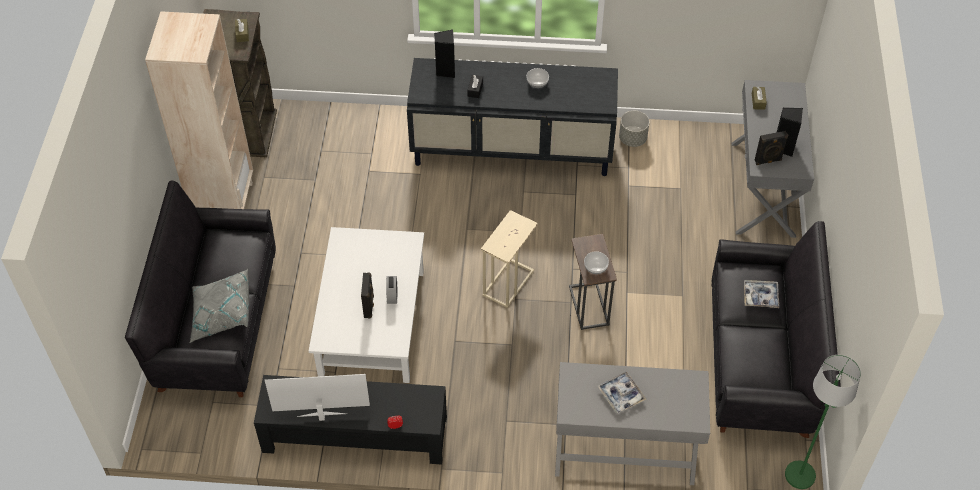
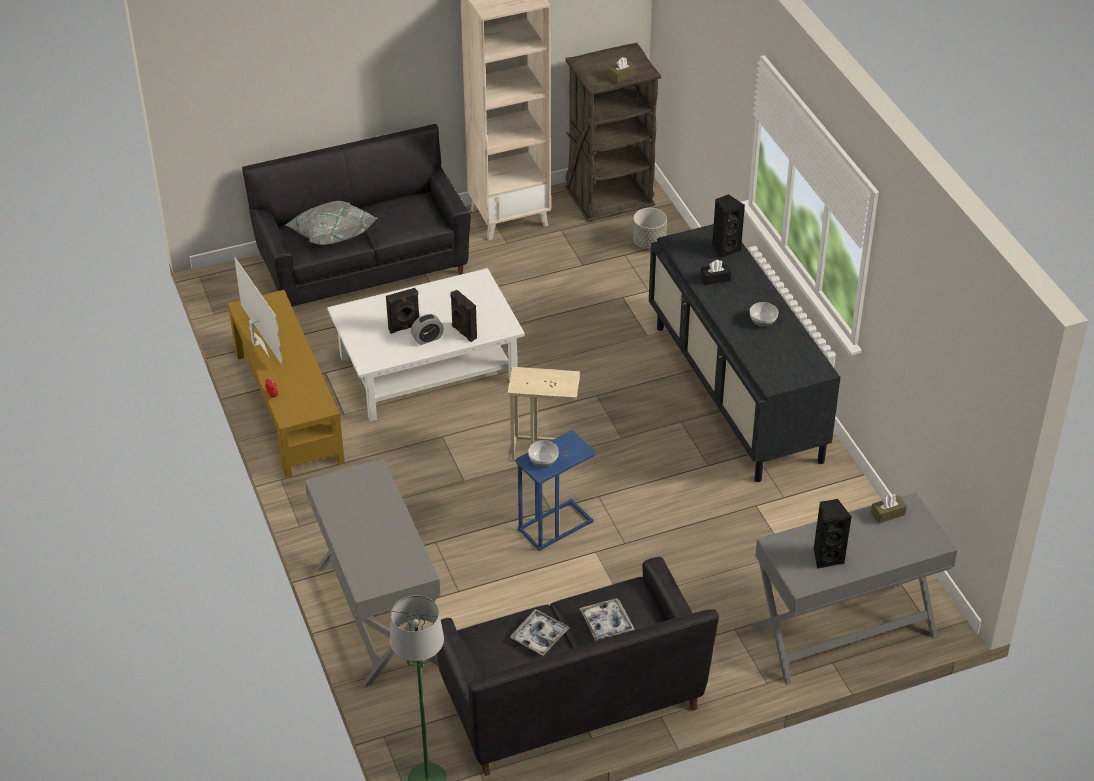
camera: 65 degrees right, 10 degrees down
black tv stand [254,375,447,464] -> yellow tv stand [228,290,345,478]
brown side table [569,234,617,330] -> blue side table [515,430,596,551]
tray [598,372,646,413] -> tray moved to [510,609,569,656]
grey planter [619,111,649,147] -> grey planter moved to [633,208,667,249]
black speaker [755,131,788,165] -> black speaker moved to [450,290,477,342]

